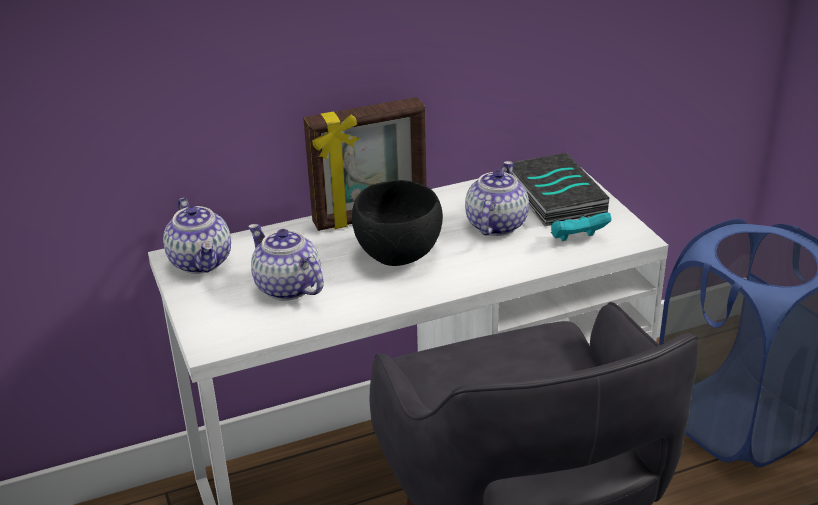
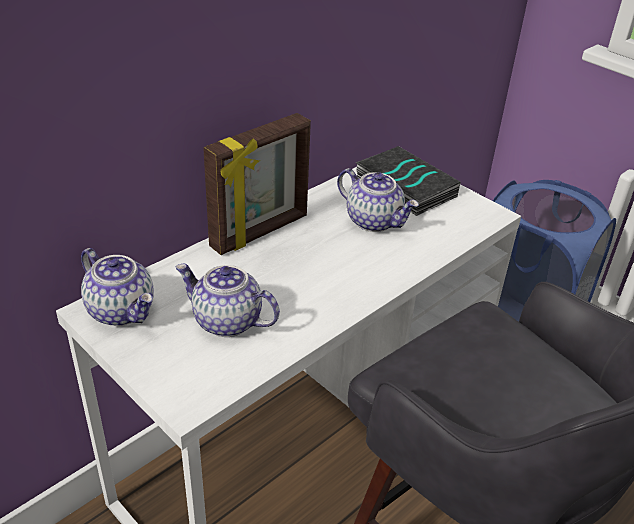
camera: 25 degrees left, 5 degrees up
black bowl [352,180,443,266] -> none
teapot [465,161,529,236] -> teapot turned 135 degrees clockwise [337,168,419,232]
turquoise game controller [551,212,612,241] -> none

